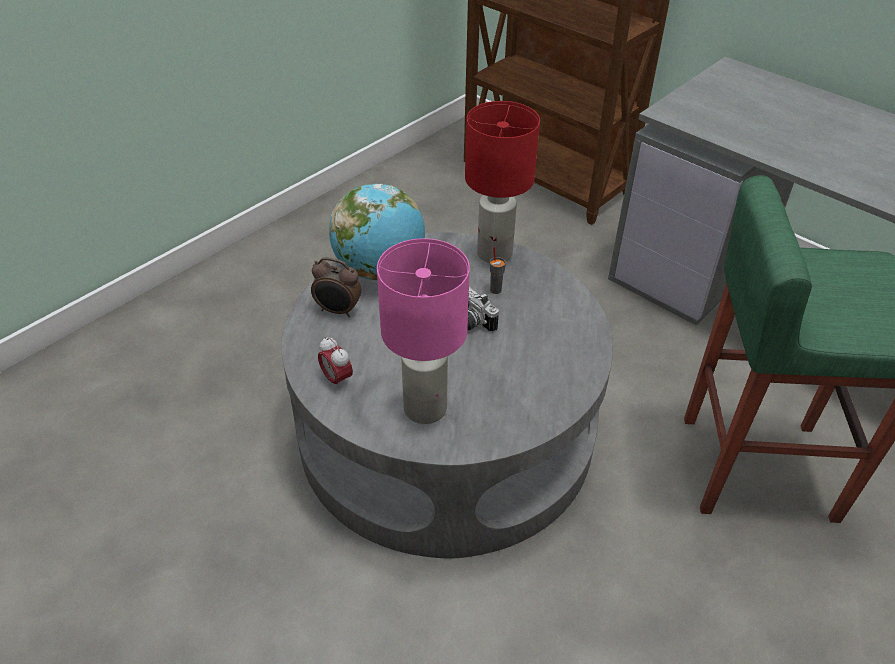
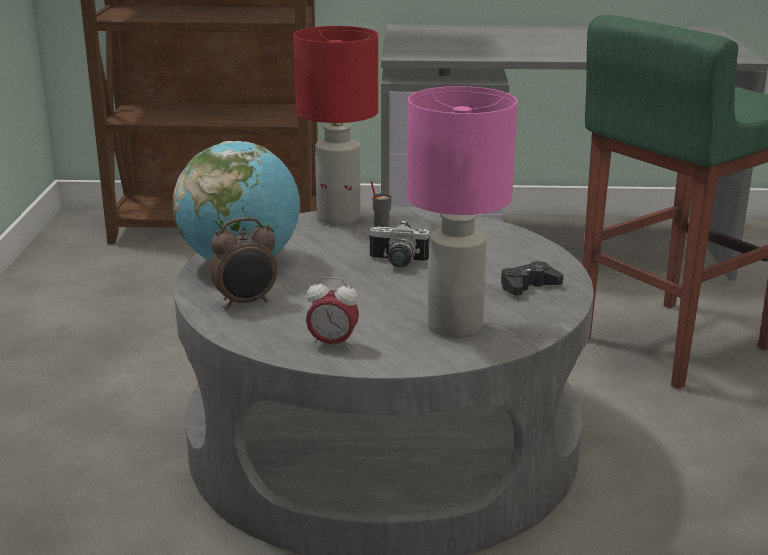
camera: 40 degrees left, 20 degrees down
none -> black game controller [501,261,563,296]

